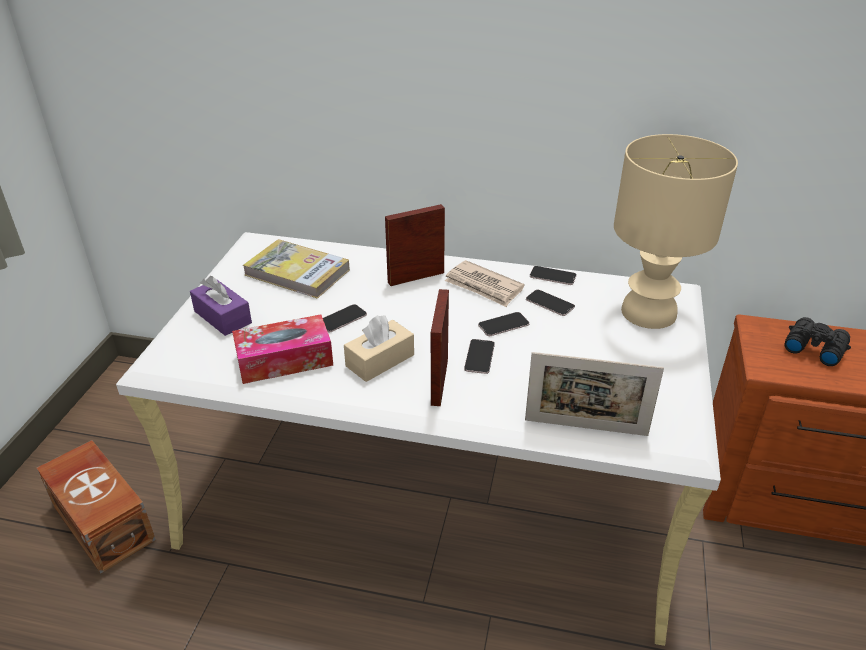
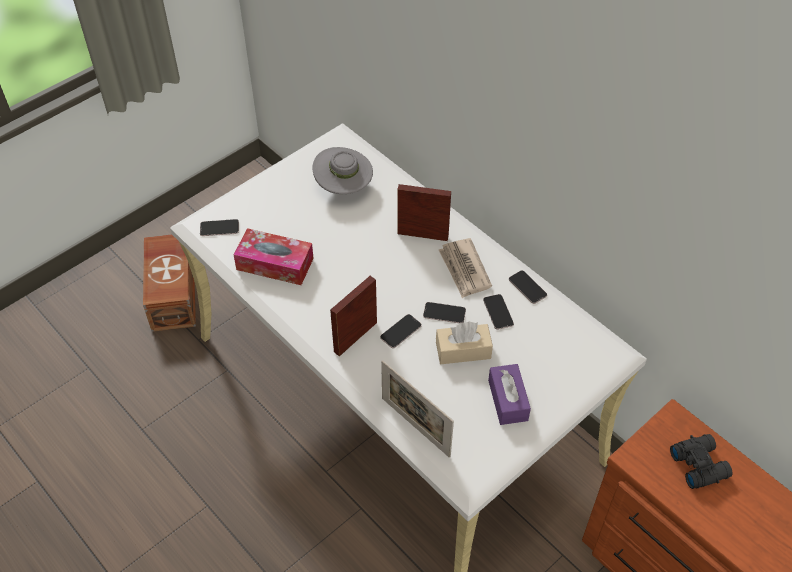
camera: 35 degrees right, 15 degrees up
purple tissue box [190,276,252,336] -> purple tissue box moved to [488,364,531,425]
book [243,239,350,299] -> grey hat [313,147,373,194]
phone [323,304,367,333] -> phone moved to [200,219,239,236]
beige tissue box [344,315,414,382] -> beige tissue box moved to [436,322,493,364]
beige table lamp [614,134,738,329] -> none

